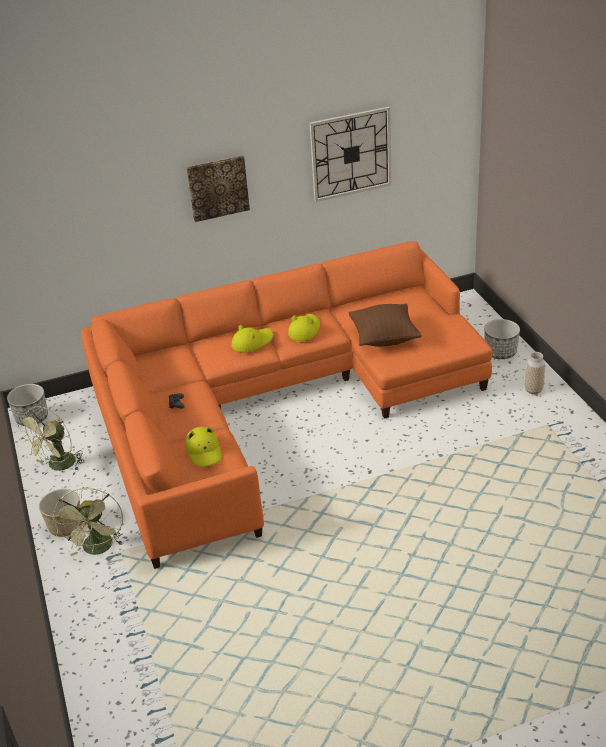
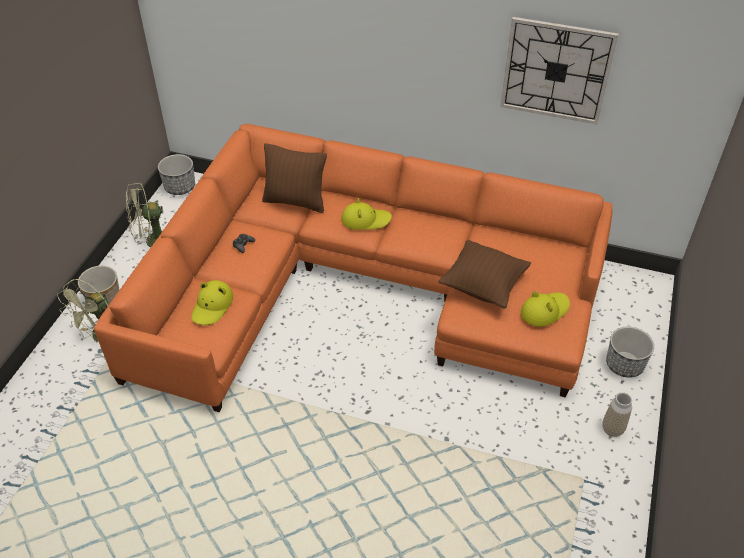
camera: 35 degrees right, 10 degrees up
picture [186,155,250,222] -> none
yellow hat [288,314,320,341] -> yellow hat moved to [521,291,570,327]
none -> brown pillow [262,143,327,213]

